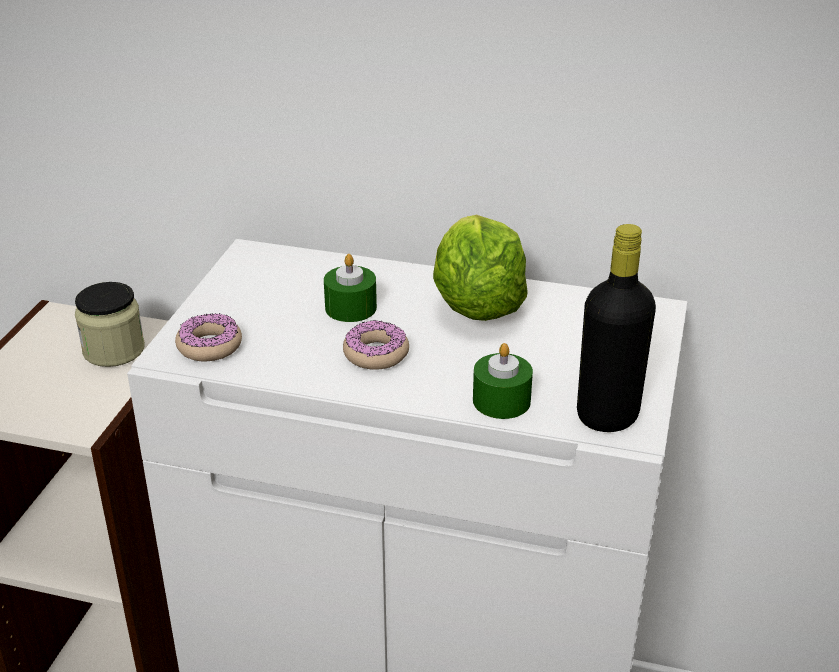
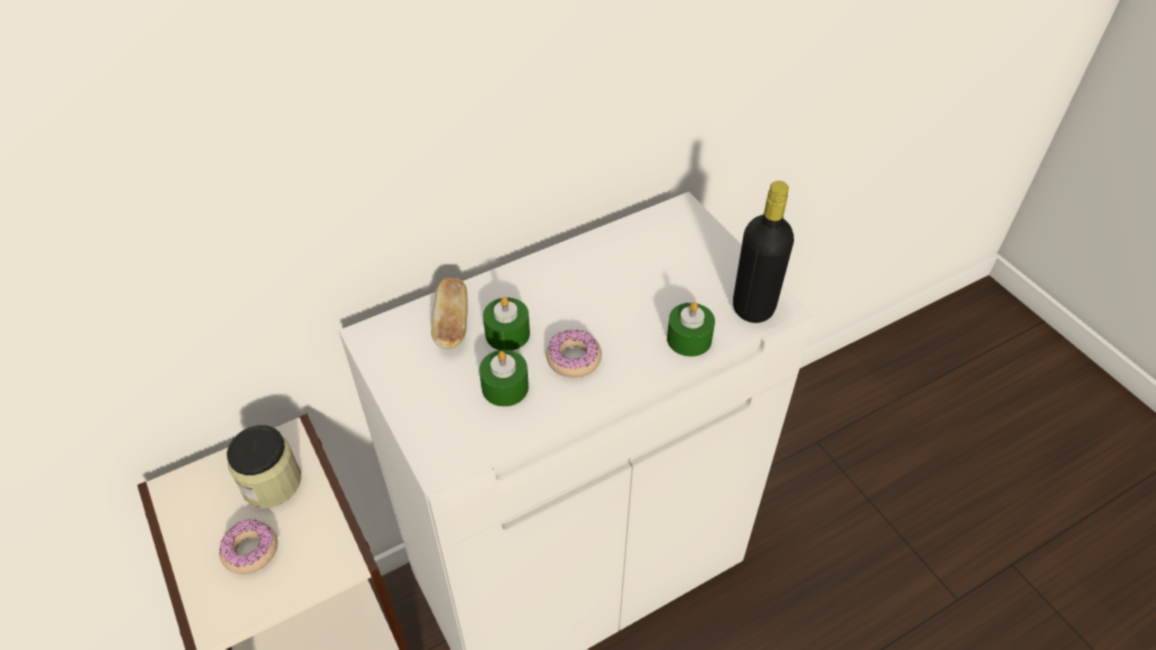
camera: 45 degrees left, 15 degrees up
donut [175,313,242,362] -> donut moved to [219,519,278,574]
lettuce [433,215,528,321] -> none
none -> bread [431,278,468,349]
none -> green candle [479,350,529,407]

